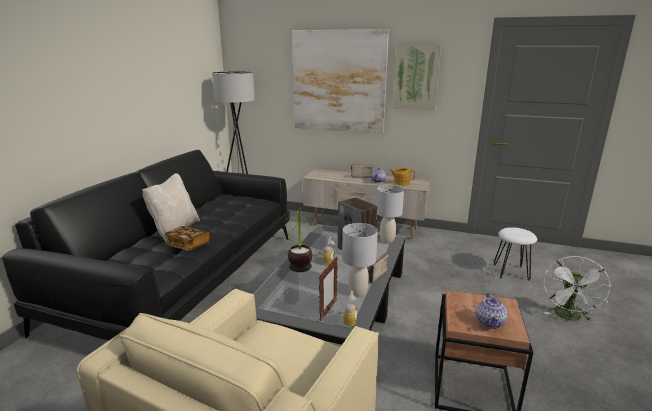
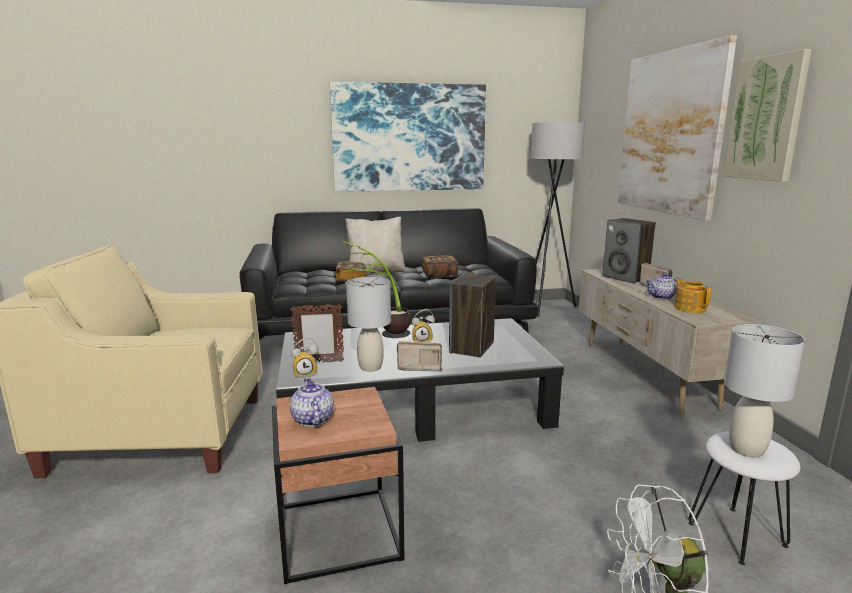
camera: 60 degrees right, 5 degrees down
grey table lamp [376,185,404,243] -> grey table lamp moved to [724,324,805,458]
teapot [476,293,508,329] -> teapot turned 90 degrees clockwise [290,377,334,427]
none -> picture [330,82,486,192]
none -> book [421,255,459,277]
none -> speaker [602,218,656,283]

